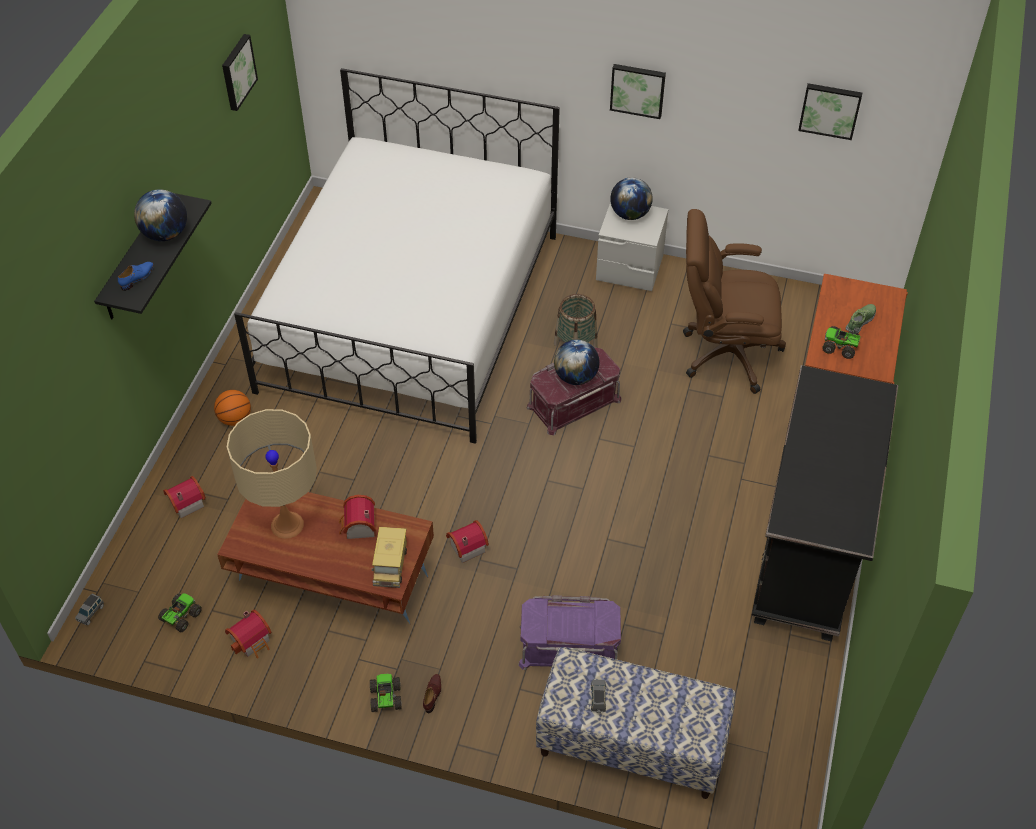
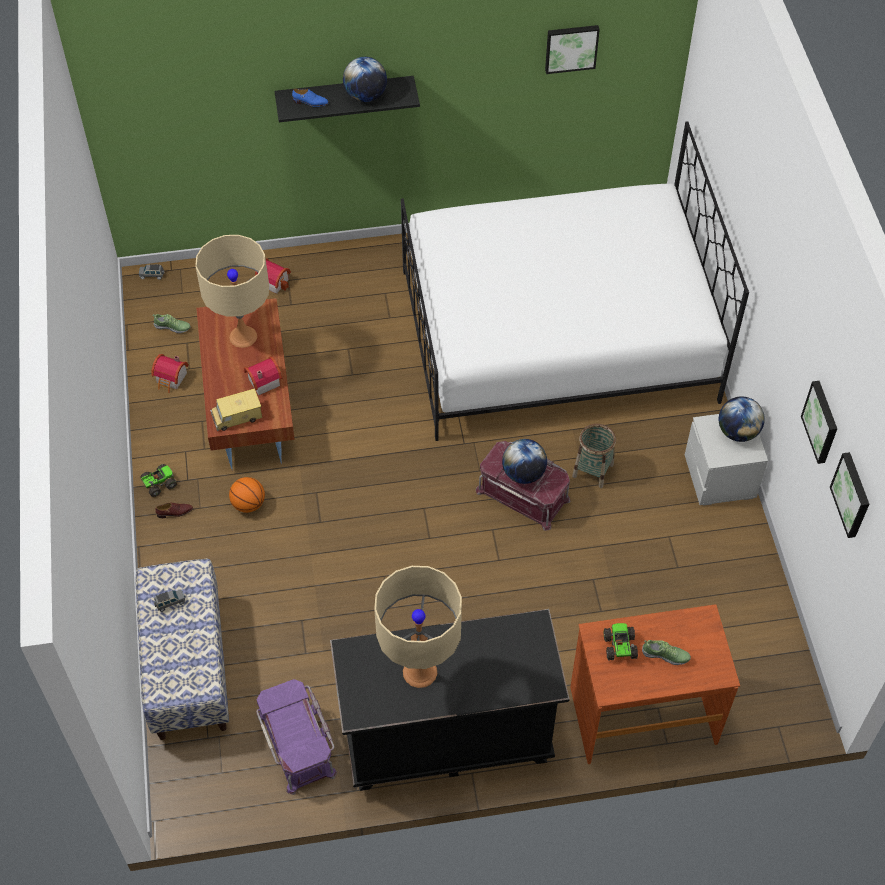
camera: 65 degrees right, 5 degrees up
toy truck [158,593,202,632] -> shoe [153,314,191,333]
basketball [214,390,251,426] -> basketball moved to [229,477,265,513]
toy house [446,520,489,563] -> none
purple storage box [518,595,621,670] -> purple storage box moved to [256,679,337,795]
picture [610,64,666,119] -> picture moved to [801,381,837,464]
brown office chair [683,209,786,394] -> none
none -> beige table lamp [374,566,462,688]

